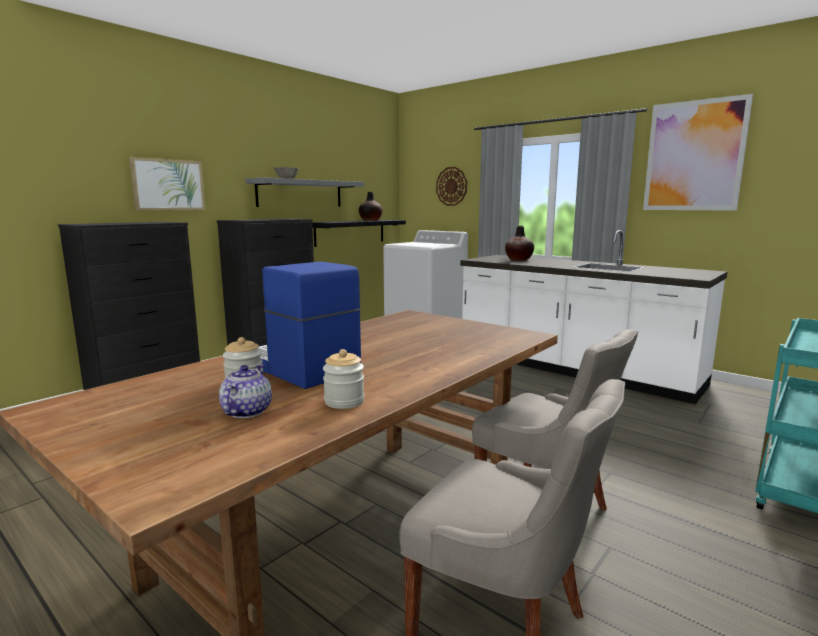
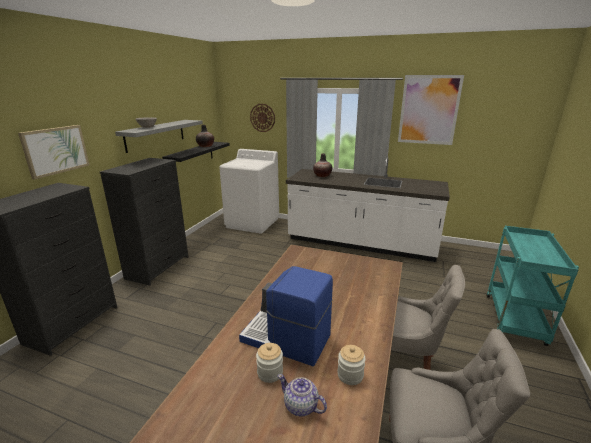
camera: 20 degrees left, 10 degrees up
teapot [219,364,272,418] -> teapot turned 45 degrees counterclockwise [278,374,327,417]

